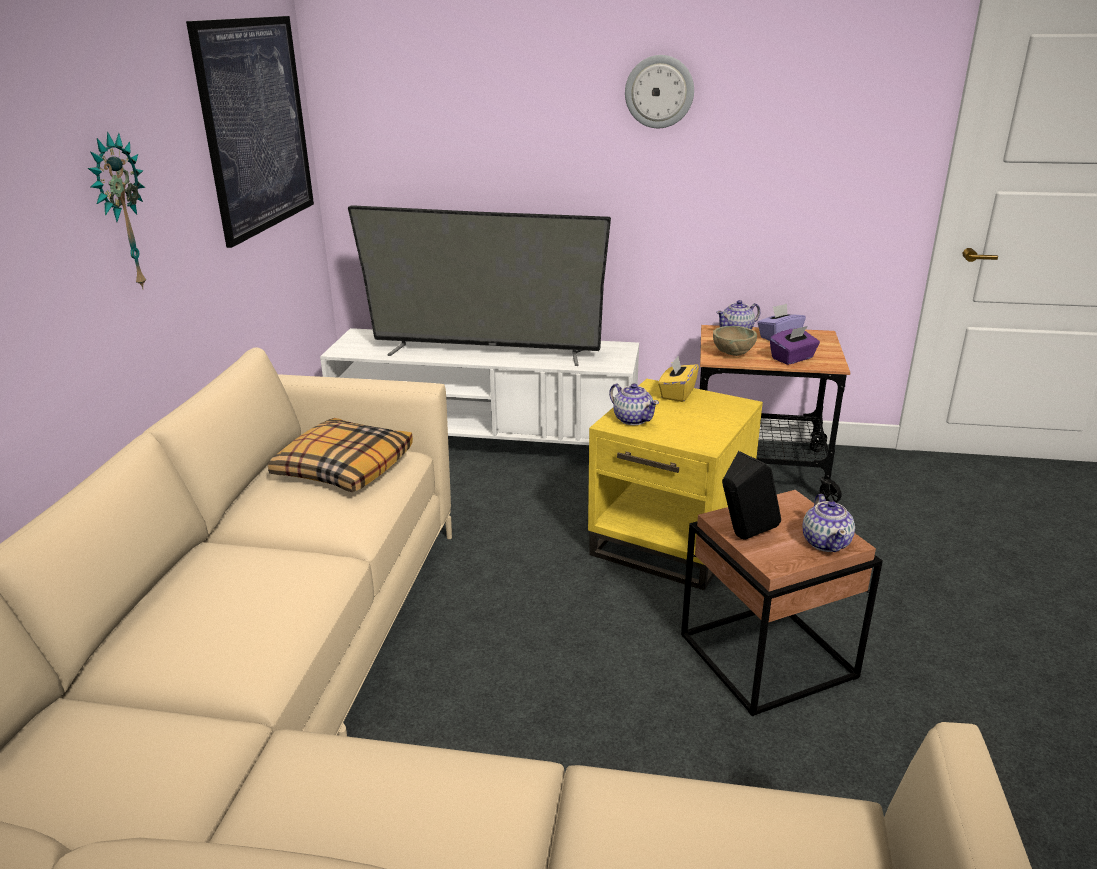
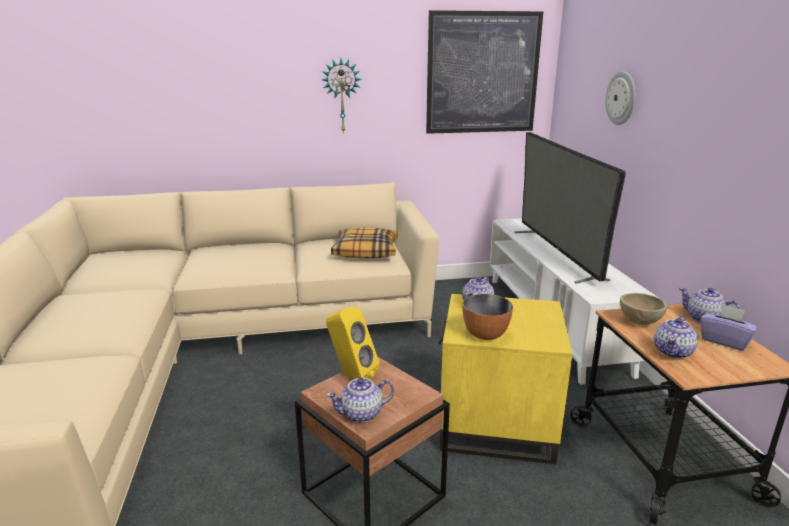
camera: 70 degrees right, 5 degrees down
wall clock [625,55,694,128] -> wall clock moved to [605,71,636,125]
yellow tissue box [658,356,699,402] -> none
black speaker [722,451,781,540] -> yellow speaker [326,306,380,379]
purple tissue box [770,326,820,365] -> teapot [654,316,698,359]
none -> bowl [462,294,513,340]

